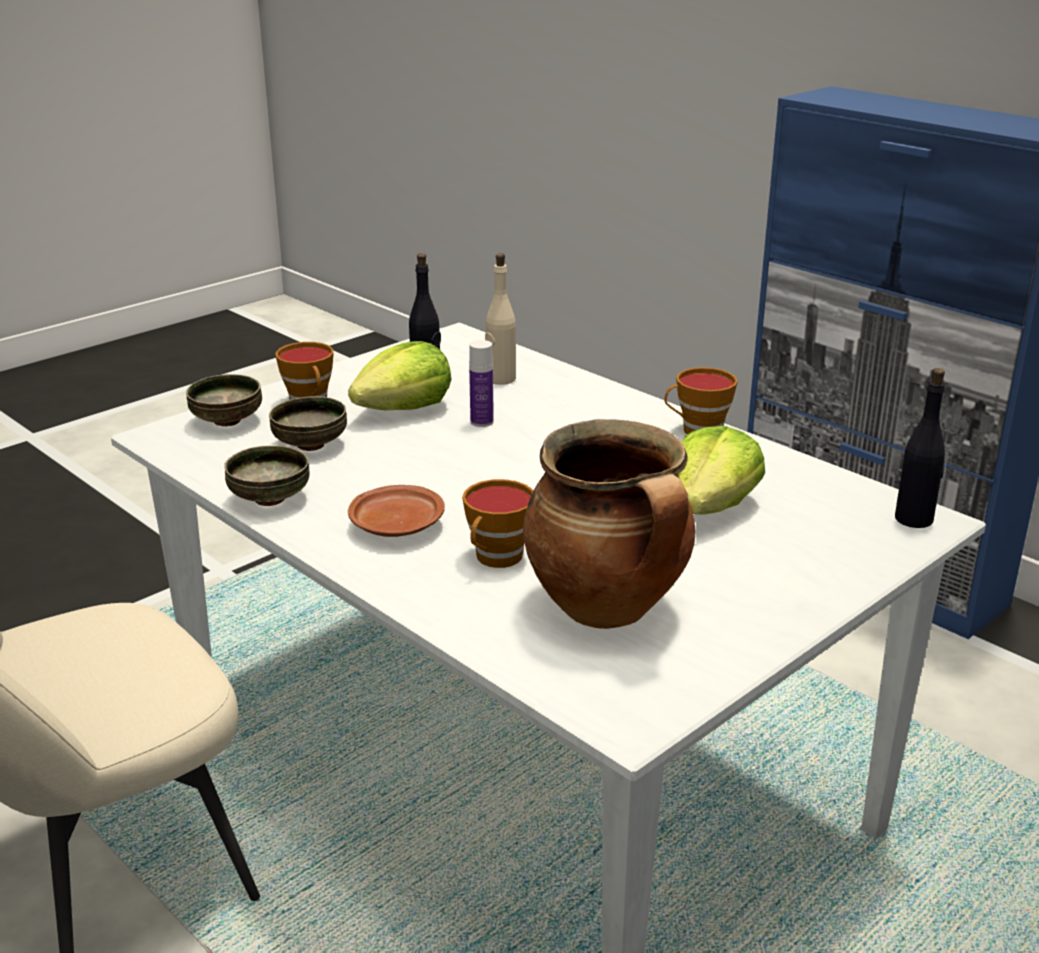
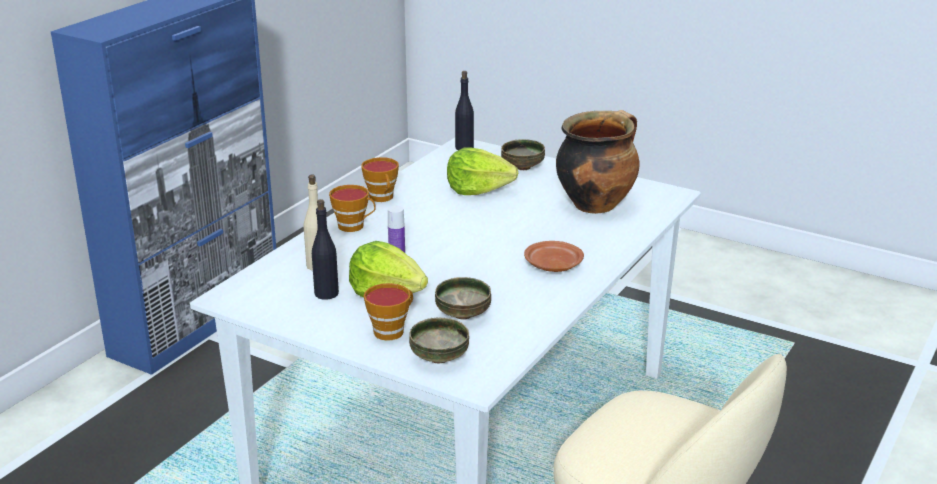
camera: 105 degrees left, 0 degrees up
bowl [224,445,310,506] -> bowl moved to [501,139,545,170]
cup [462,479,534,568] -> cup moved to [329,185,376,232]

